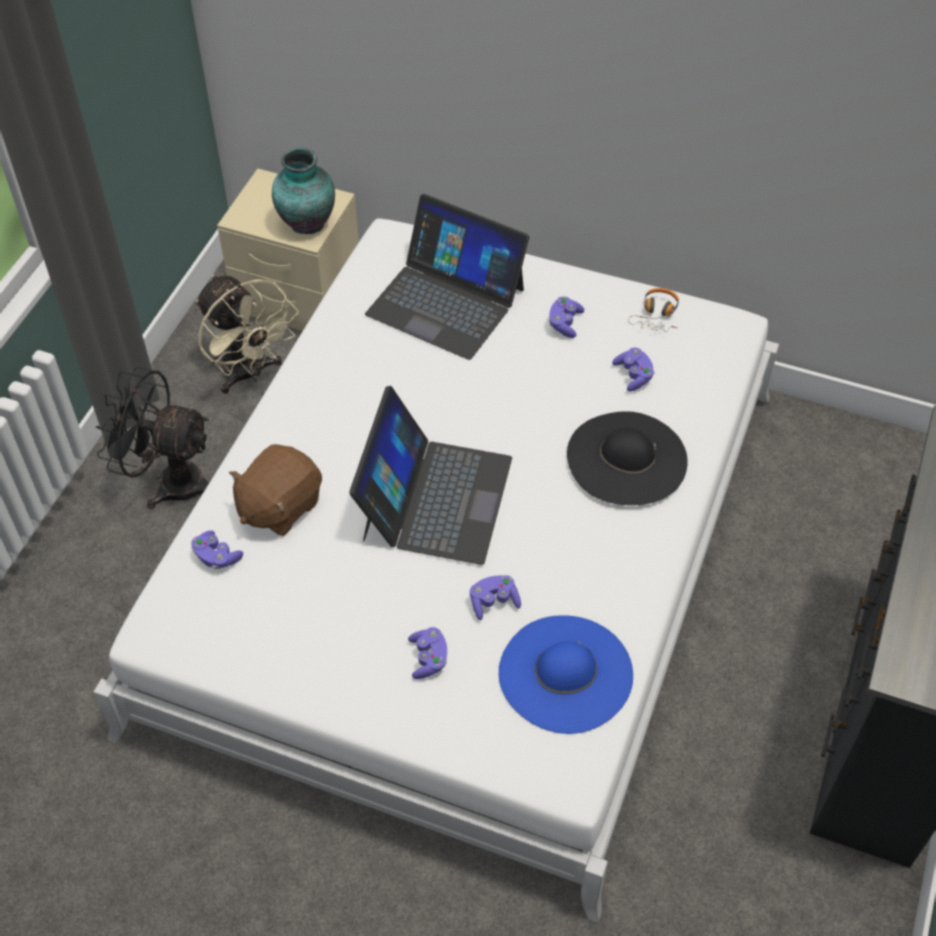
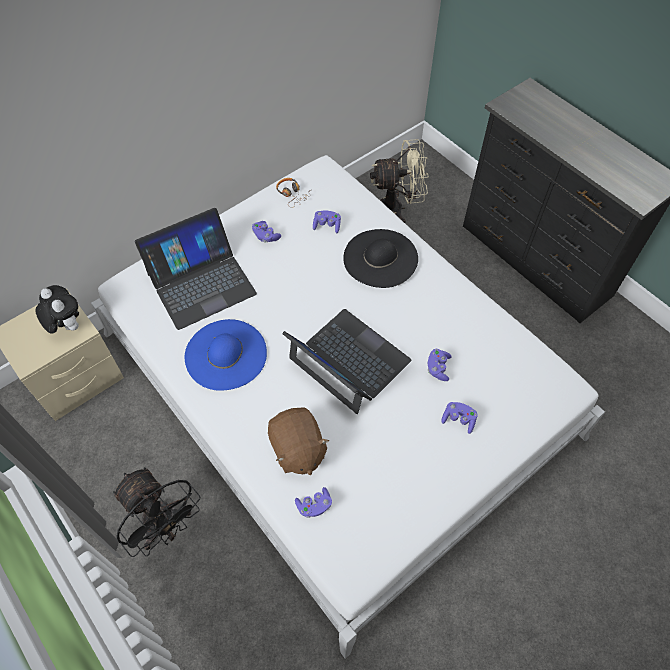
camera: 60 degrees left, 5 degrees up
black fan [96,367,209,509] -> black fan turned 90 degrees counterclockwise [113,467,200,557]
beige fan [196,275,299,394] -> beige fan moved to [370,139,429,223]
vase [272,147,335,234] -> plush toy [35,285,79,334]
blue hat [499,615,633,734] -> blue hat moved to [184,319,267,391]

